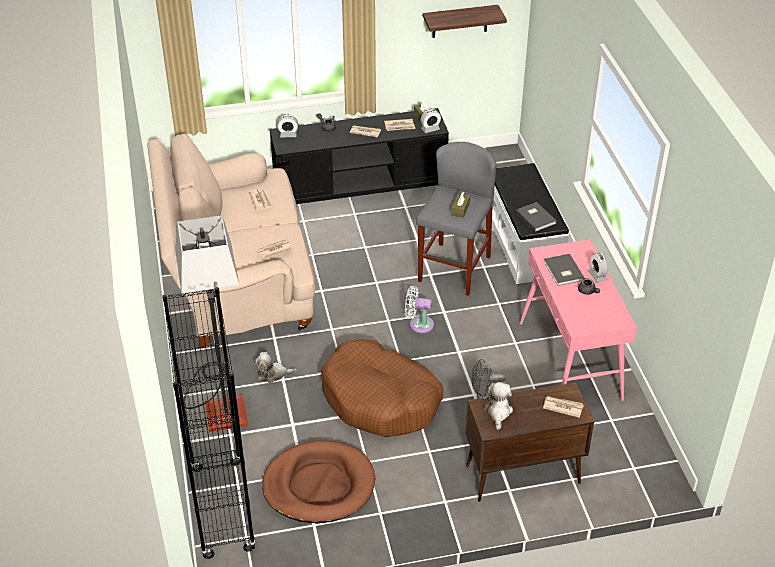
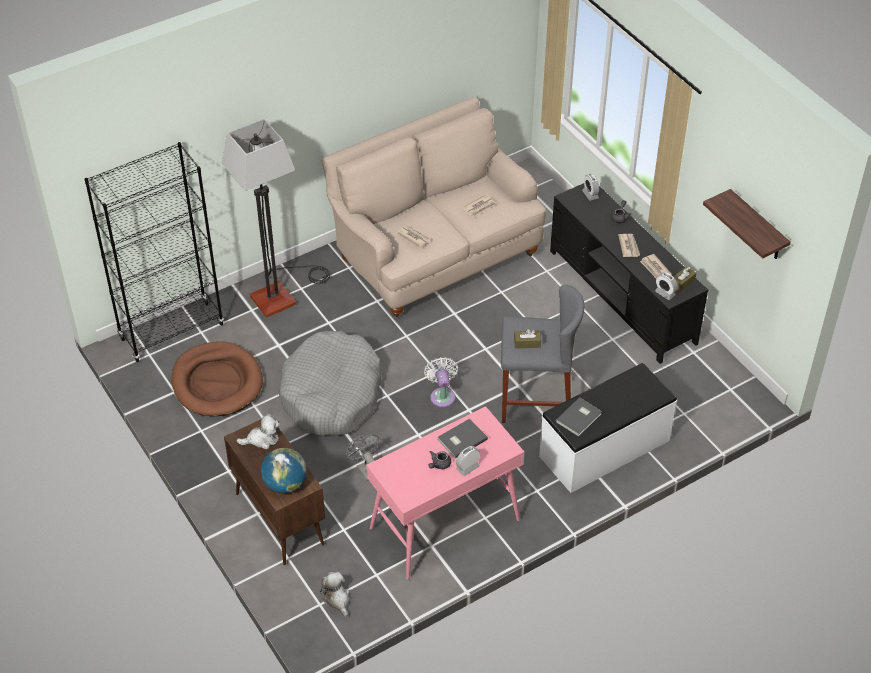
camera: 70 degrees right, 5 degrees up
plush toy [254,352,297,383] -> plush toy moved to [320,572,349,617]
brown dog bed [321,339,443,437] -> grey dog bed [278,331,382,436]
newspaper [543,396,584,418] -> globe [261,448,307,494]

